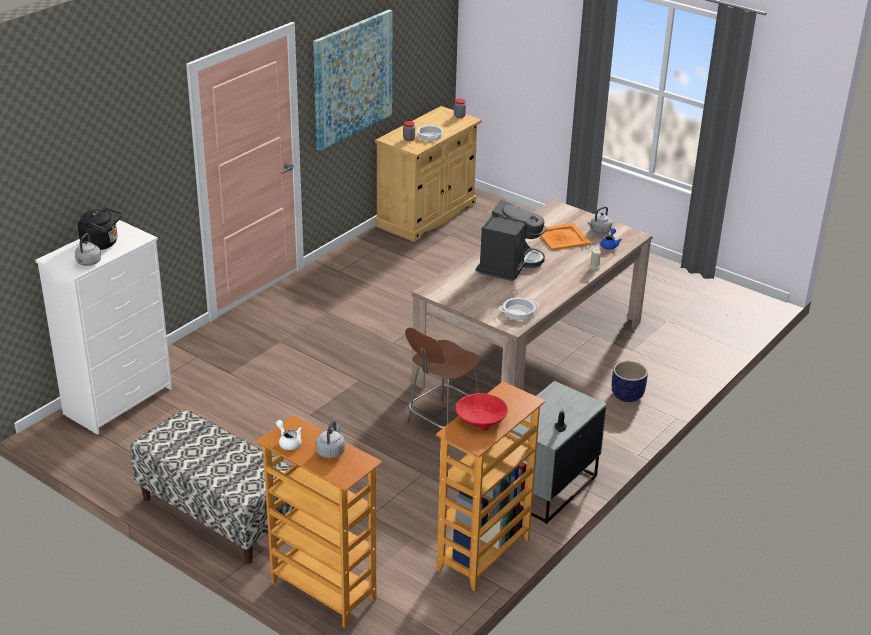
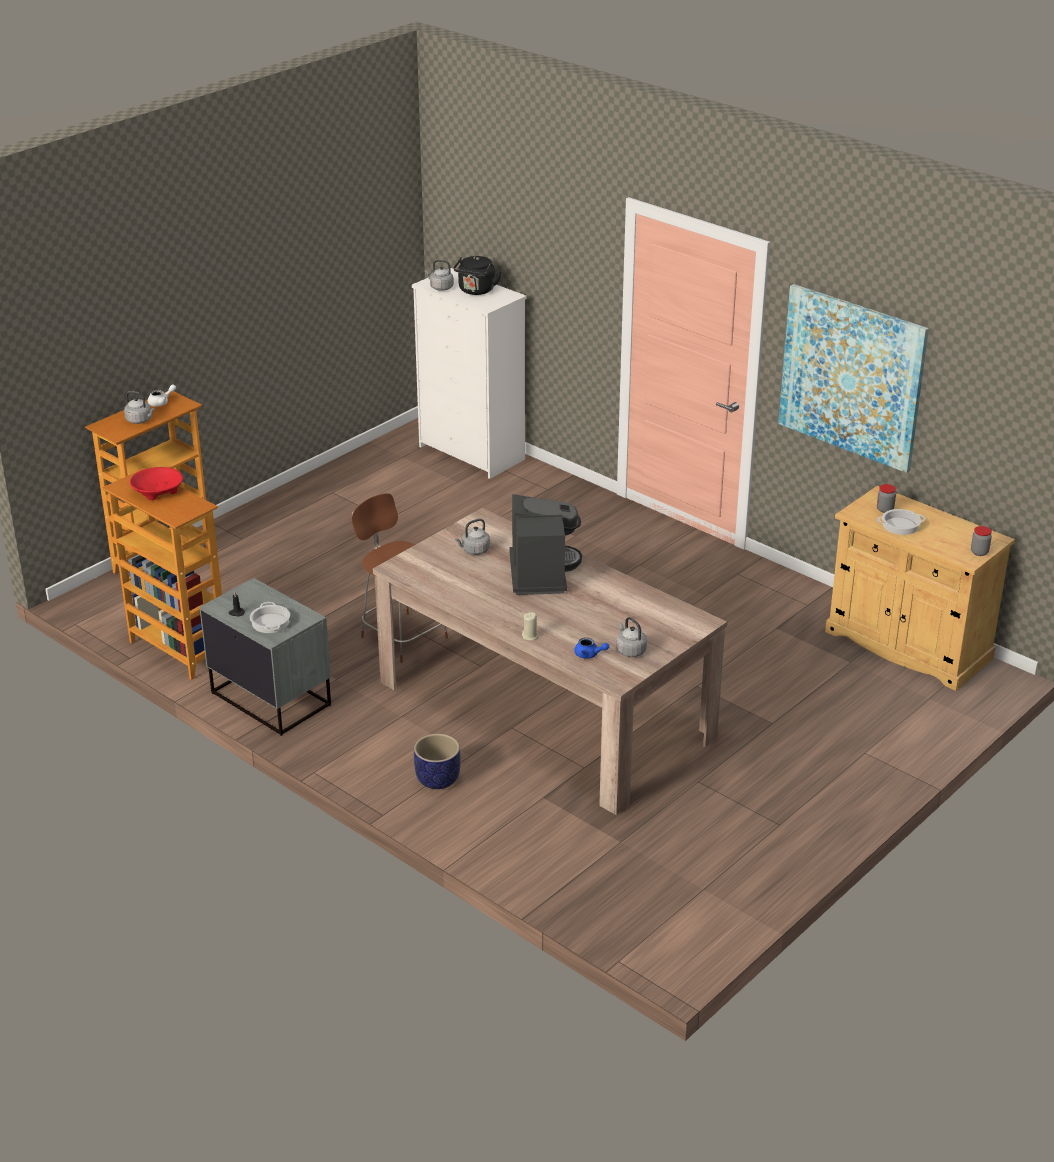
camera: 95 degrees right, 0 degrees up
bench [131,409,294,564] -> none
coffee machine [476,200,546,281] -> coffee machine turned 120 degrees counterclockwise [509,494,582,595]
cooking pot [499,298,539,320] -> cooking pot moved to [250,602,290,633]
orange tray [540,223,591,250] -> none
none -> grey kettle [455,519,490,555]

